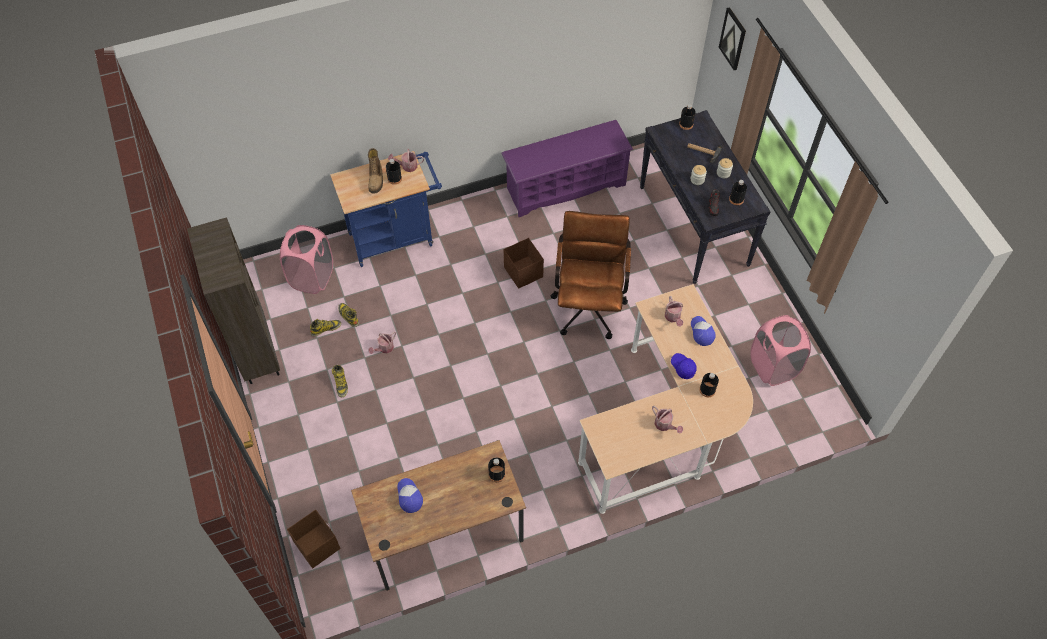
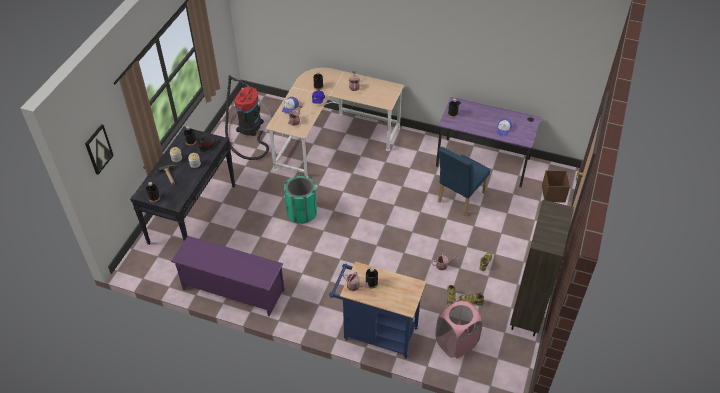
camera: 140 degrees left, 10 degrees down
brown desk [351,440,526,591] -> purple desk [436,97,541,188]
boot [368,148,383,194] -> none
brown storage box [504,238,544,289] -> none
brown office chair [550,211,631,339] -> green trash can [284,176,317,224]
pink laundry basket [751,315,811,386] -> vacuum cleaner [225,75,273,160]
none -> blue chair [438,147,490,216]

